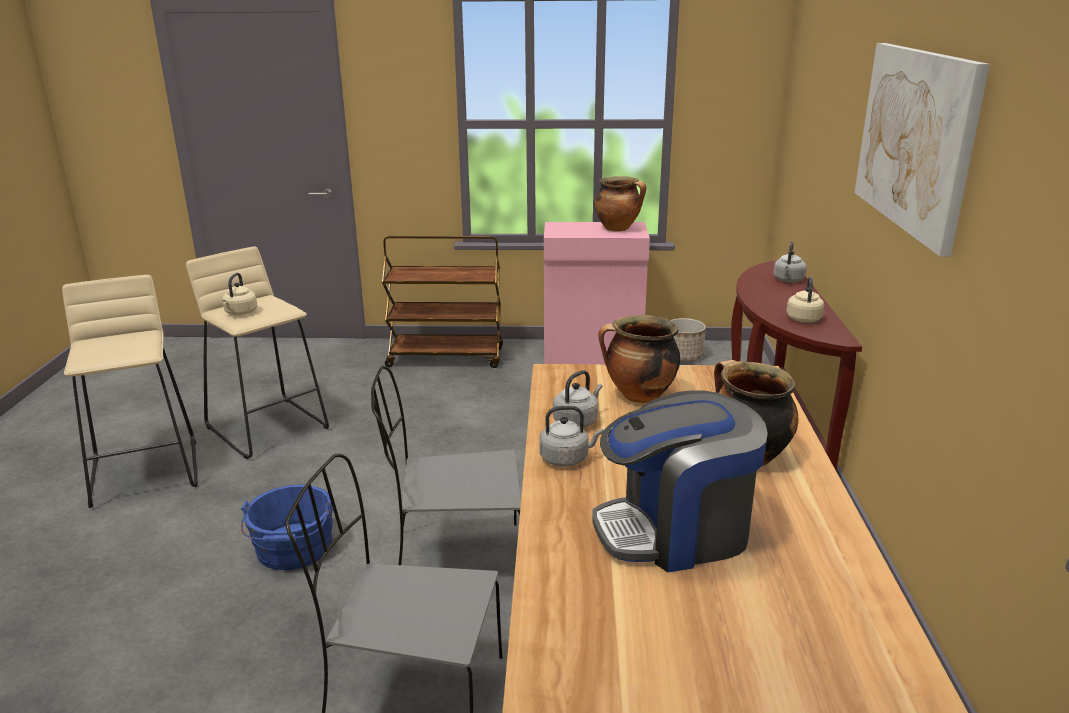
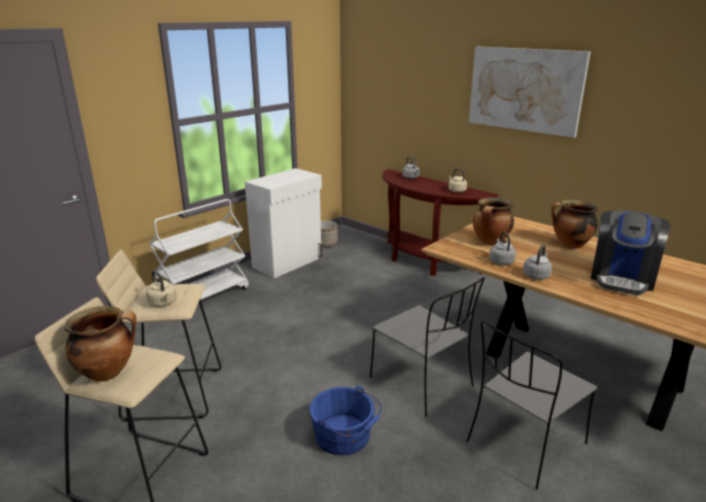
camera: 50 degrees left, 0 degrees up
grey chair [371,366,521,565] -> grey chair turned 75 degrees counterclockwise [370,277,485,417]
brown cart [382,236,503,368] -> white cart [149,199,249,300]
pink cabinet [544,222,650,364] -> white cabinet [245,168,323,278]
cooking pot [595,177,646,231] -> cooking pot moved to [65,306,136,382]

